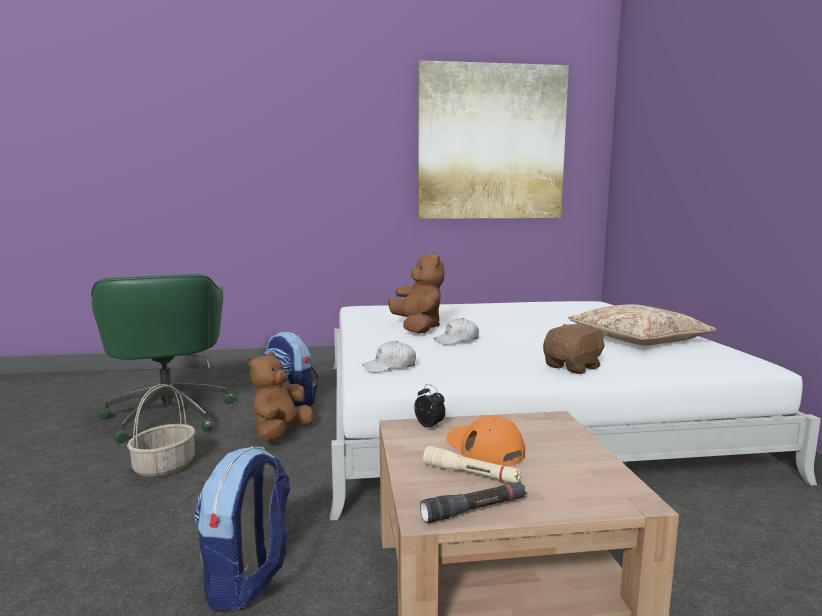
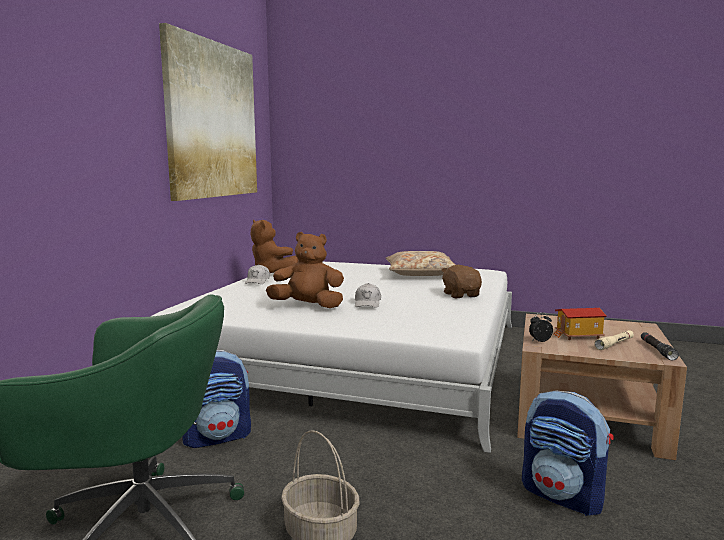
camera: 65 degrees left, 0 degrees up
brown plush toy [248,352,313,442] -> brown plush toy moved to [250,220,298,273]
white cap [362,341,416,373] -> white cap moved to [245,264,270,284]
orange cap [446,415,525,466] -> toy house [553,308,607,340]

